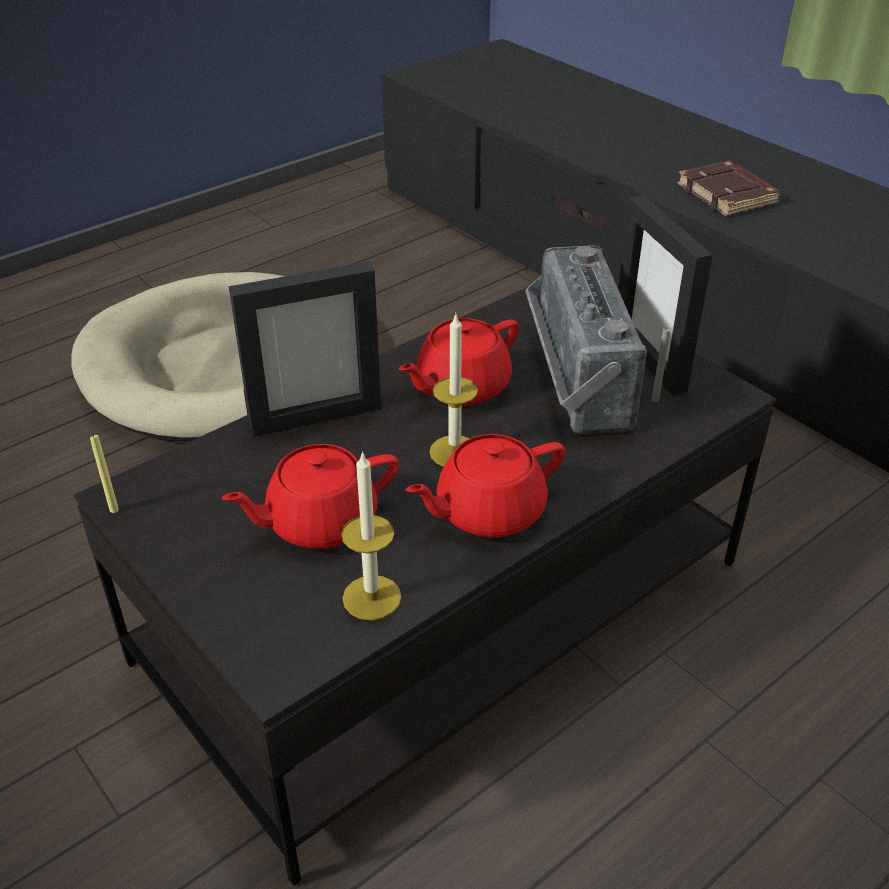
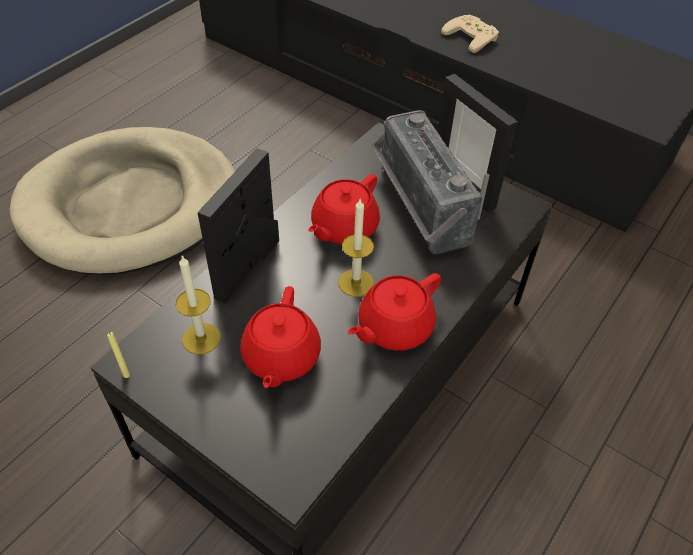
camera: 15 degrees left, 10 degrees up
red teapot [222,444,399,549] -> red teapot turned 45 degrees counterclockwise [240,286,321,388]
picture frame [229,262,381,437] -> picture frame turned 150 degrees clockwise [198,148,279,303]
candle [341,451,402,621] -> candle moved to [175,256,221,354]
brown book [677,160,781,216] -> beige game controller [441,15,499,53]

